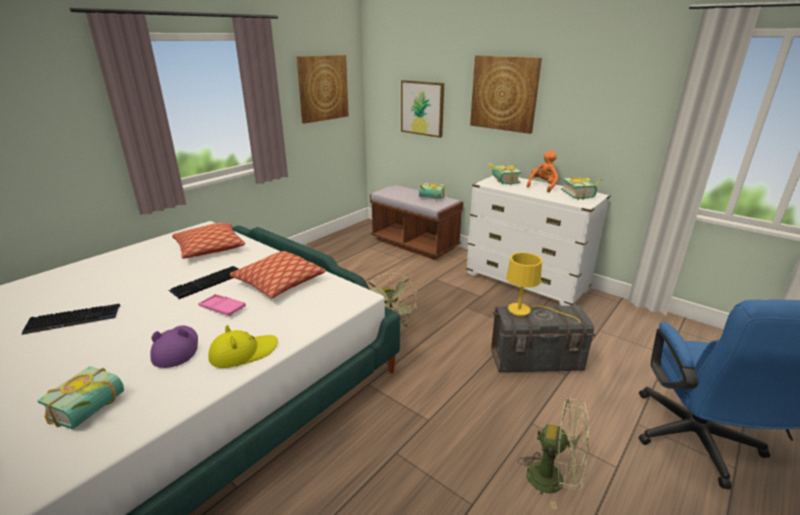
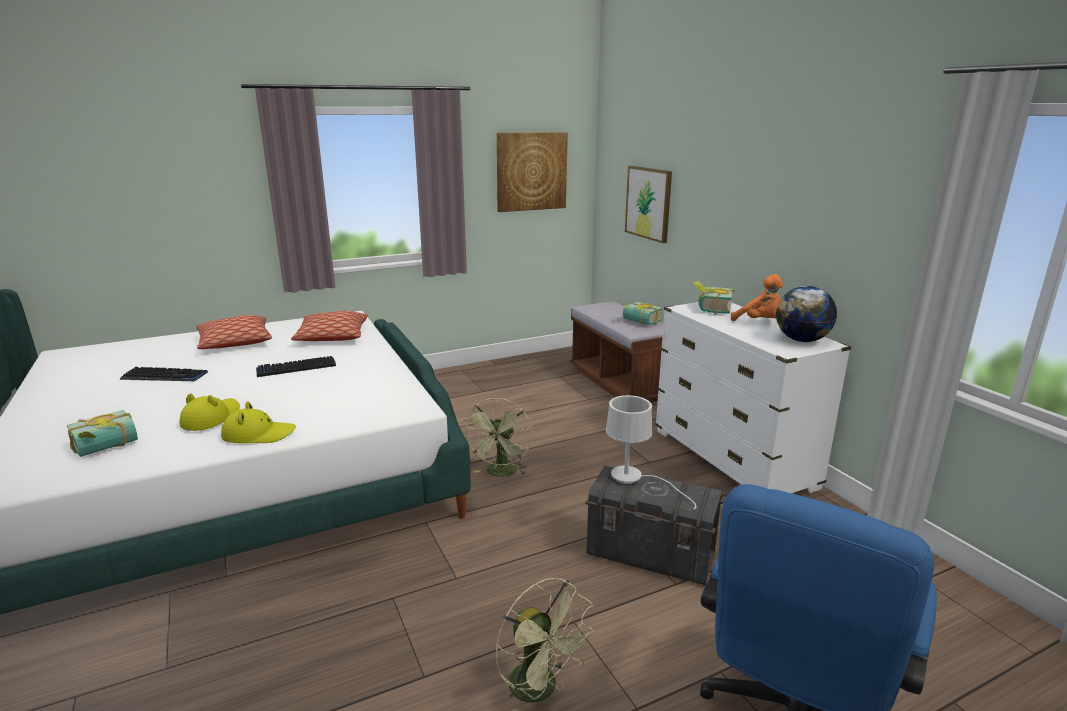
camera: 25 degrees right, 5 degrees down
purple hat [150,325,198,368] -> yellow hat [180,394,240,431]
pink tray [198,294,246,316] -> none
pillow [230,251,326,298] -> pillow moved to [196,315,272,349]
picture [470,55,542,134] -> none
yellow table lamp [506,252,580,323] -> white table lamp [606,395,696,510]
orange plush toy [526,150,558,193] -> orange plush toy turned 75 degrees clockwise [731,274,783,321]
book [561,177,602,200] -> globe [776,286,837,342]

